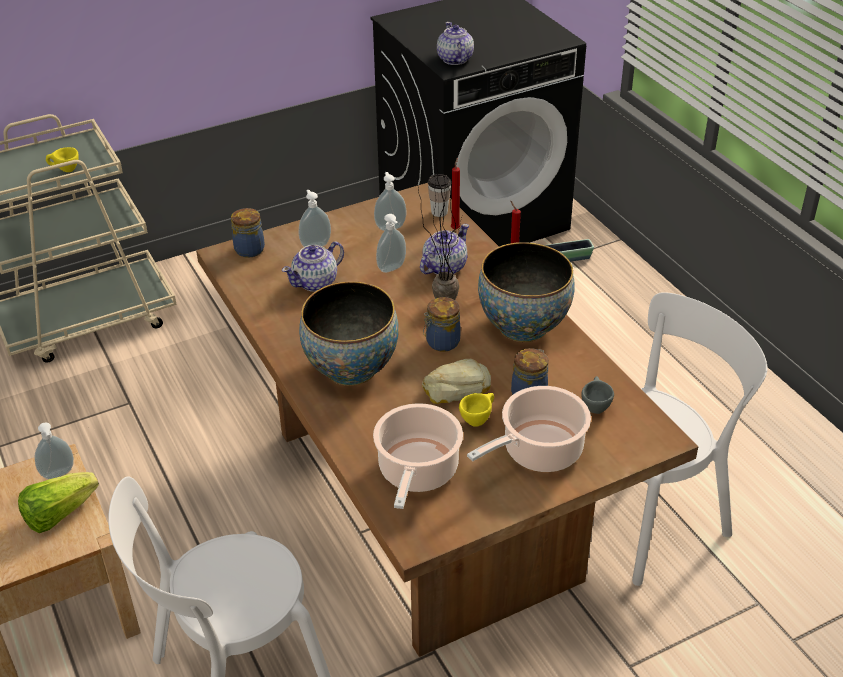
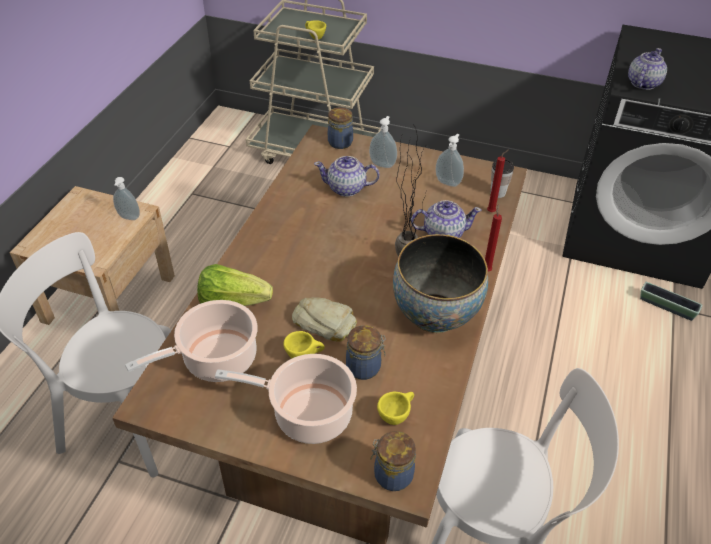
camera: 45 degrees right, 5 degrees up
lettuce [18,472,99,533] -> lettuce moved to [197,264,273,306]
bowl [299,282,399,386] -> none
soap dispenser [376,214,406,273] -> none
jar [423,297,461,352] -> jar moved to [370,431,416,491]
grey cup [581,376,614,414] -> yellow cup [377,392,414,425]

